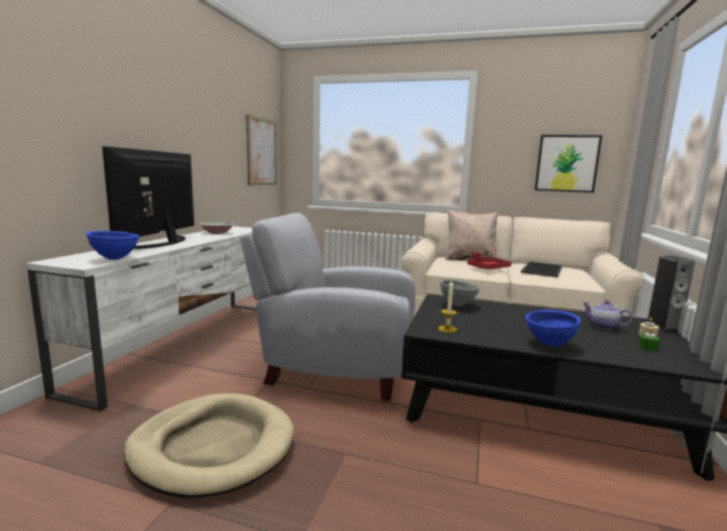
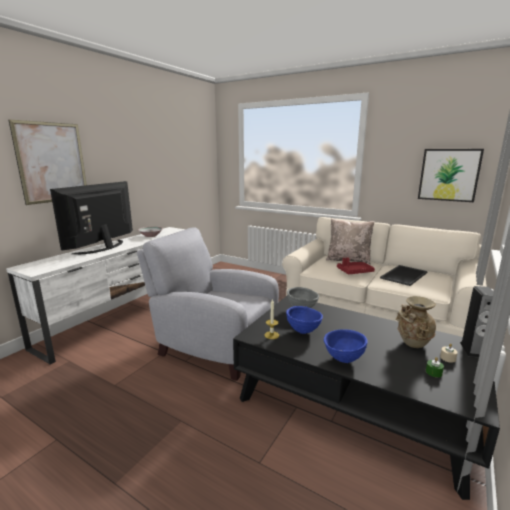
camera: 15 degrees right, 5 degrees up
blue bowl [86,231,139,260] -> blue bowl moved to [286,306,323,334]
beige dog bed [124,393,294,498] -> none
picture [246,114,276,185] -> picture moved to [8,119,87,205]
teapot [583,301,632,330] -> beige vase [396,296,436,348]

